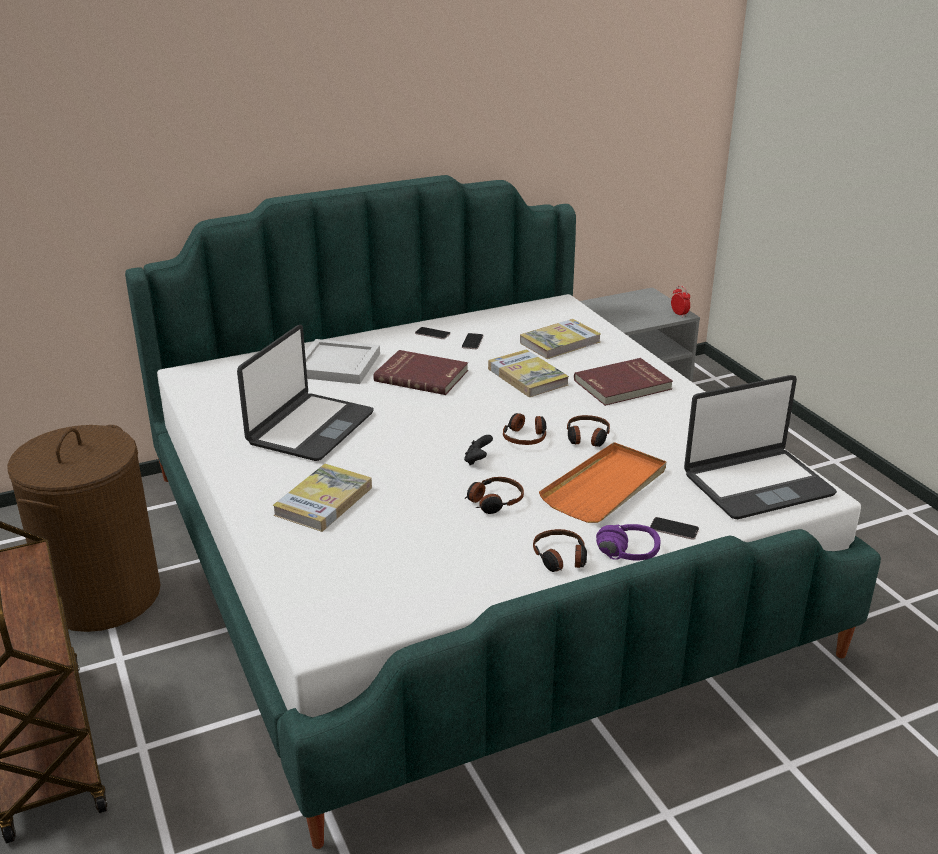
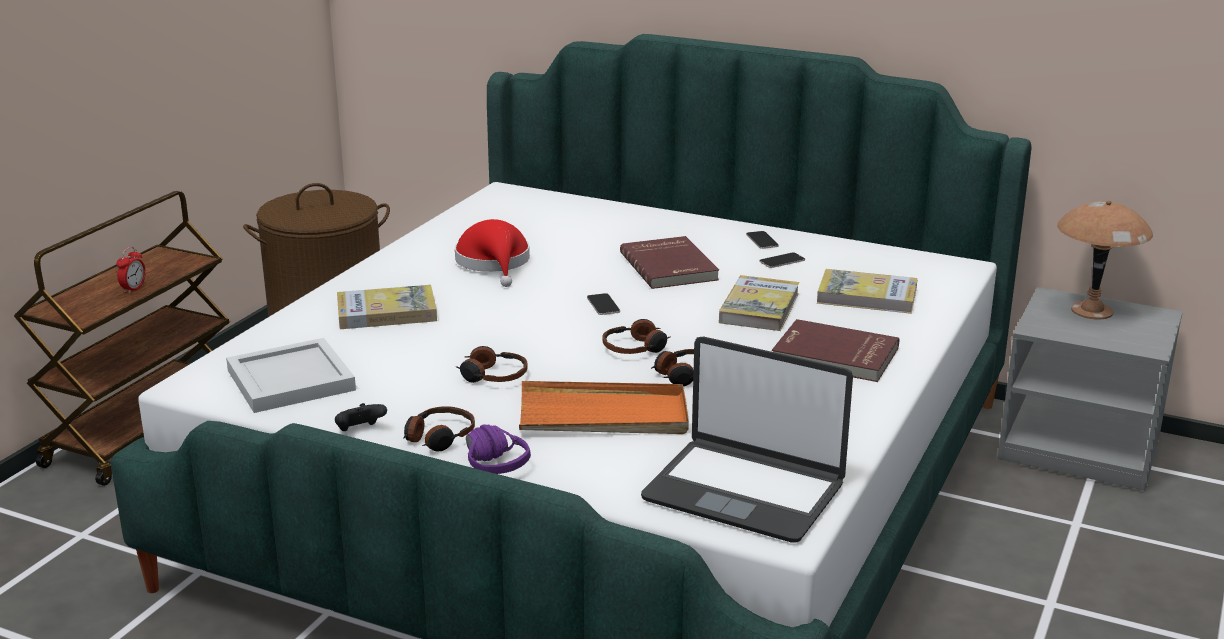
camera: 50 degrees right, 5 degrees down
laptop [237,325,374,461] -> red hat [455,219,530,287]
white tray [305,339,380,384] -> white tray moved to [226,338,356,413]
black game controller [464,435,493,465] -> black game controller moved to [335,403,387,431]
phone [650,517,699,540] -> phone moved to [587,293,620,315]
alarm clock [671,285,690,317] -> alarm clock moved to [117,247,146,294]
none -> brown table lamp [1057,200,1153,319]

